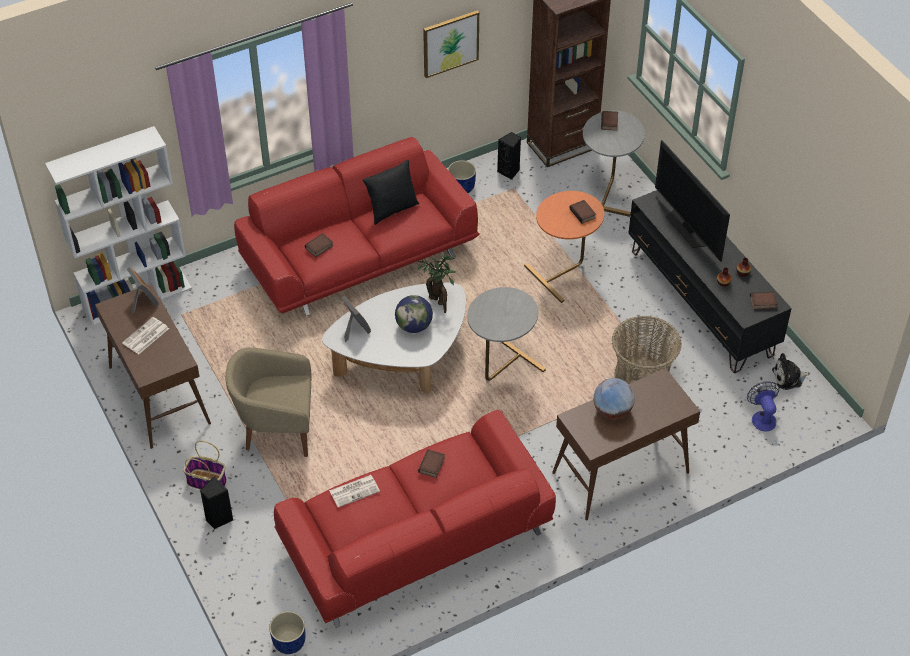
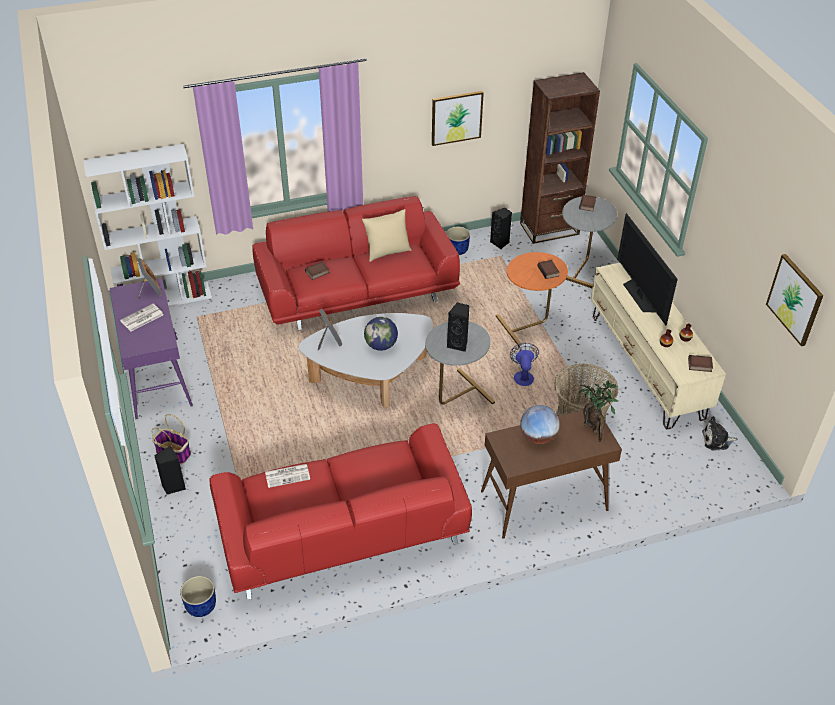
camera: 10 degrees right, 5 degrees down
brown console table [95,283,211,448] -> purple console table [110,278,193,419]
beige armchair [225,348,312,457] -> none
black pillow [363,160,419,225] -> beige pillow [362,209,411,262]
potted plant [418,253,456,313] -> potted plant moved to [578,381,618,442]
book [418,449,445,478] -> none
black tv stand [628,190,792,373] -> beige tv stand [591,263,726,429]
fan [747,381,779,431] -> fan moved to [510,343,539,386]
none -> black speaker [447,302,470,352]
none -> picture [766,254,824,346]

